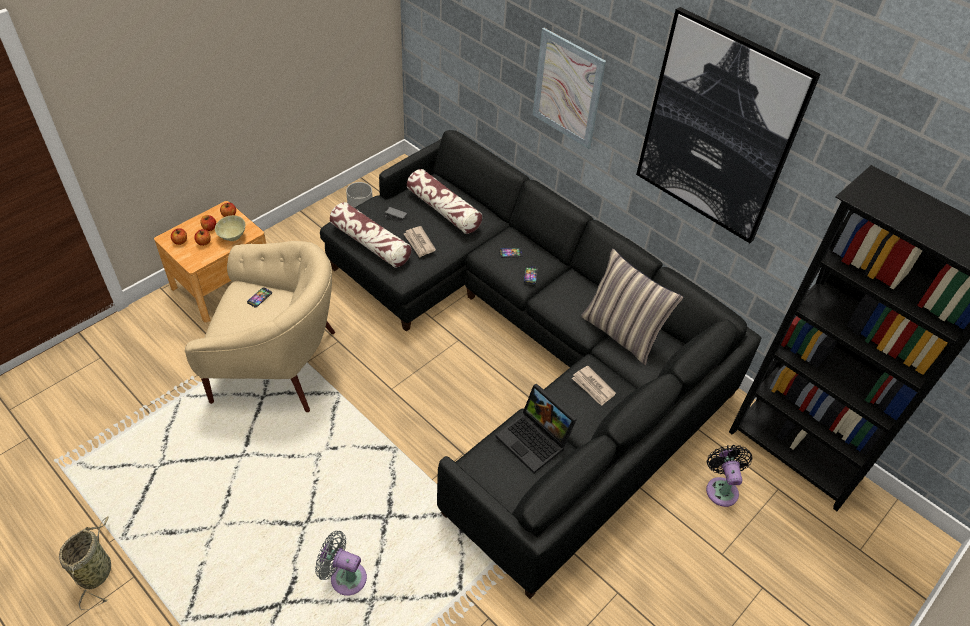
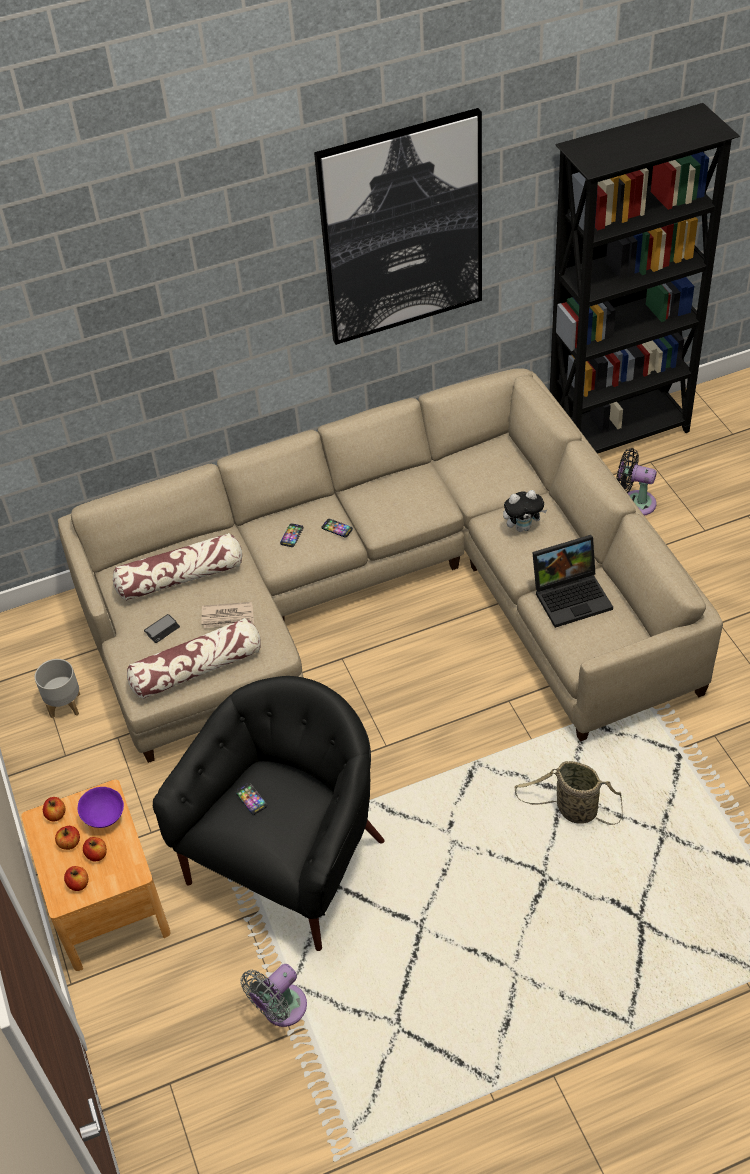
camera: 60 degrees left, 0 degrees up
basket [59,517,111,610] -> basket moved to [515,761,623,825]
beige armchair [185,241,335,412] -> black armchair [153,676,385,951]
beige bowl [215,215,245,241] -> purple bowl [78,787,124,828]
grey fan [315,531,367,596] -> grey fan moved to [240,964,307,1027]
black sofa [320,130,761,599] -> beige sofa [58,368,723,763]
picture [533,28,606,149] -> none
newspaper [572,366,616,405] -> plush toy [503,490,548,532]
pillow [581,249,683,365] -> none

